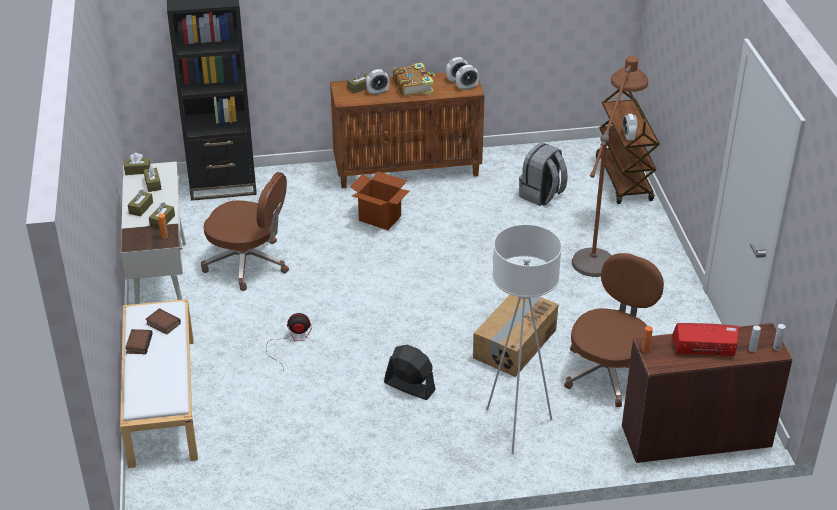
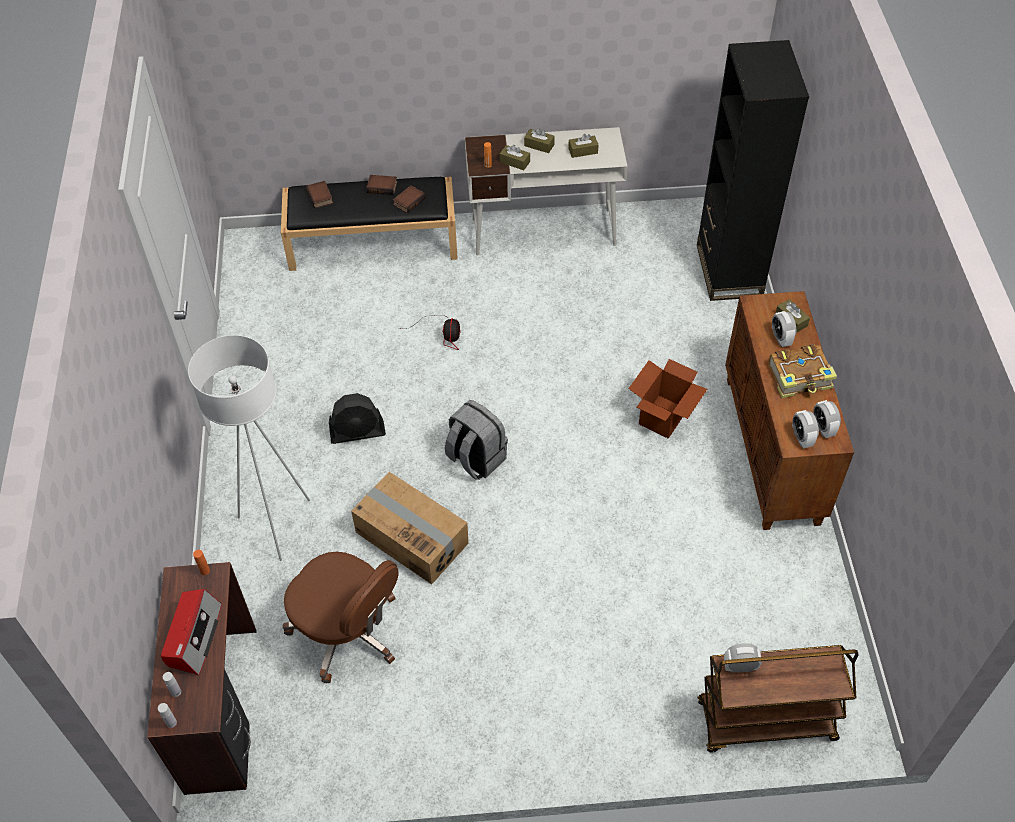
camera: 95 degrees right, 15 degrees up
white bench [120,299,198,468] -> black bench [281,177,458,271]
brown tissue box [124,153,150,175] -> none
brown office chair [201,172,289,291] -> none
black fan [384,345,436,400] -> black fan turned 45 degrees clockwise [329,393,386,444]
grey backpack [519,142,568,206] -> grey backpack moved to [445,400,508,480]
brown floor lamp [572,56,648,277] -> none
none -> book [306,181,333,208]

